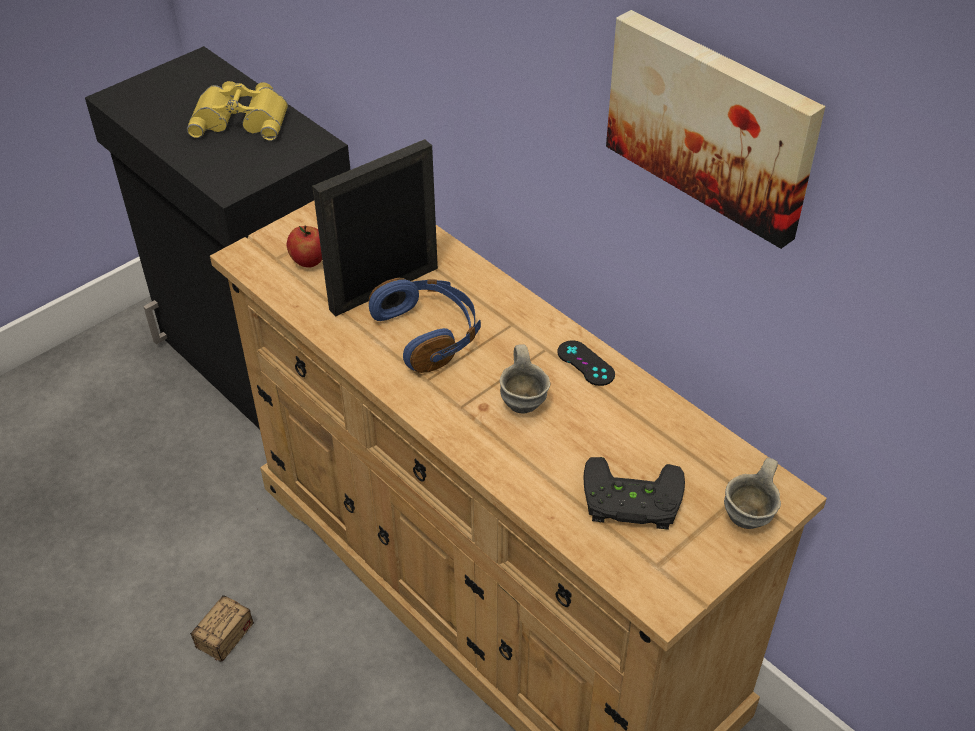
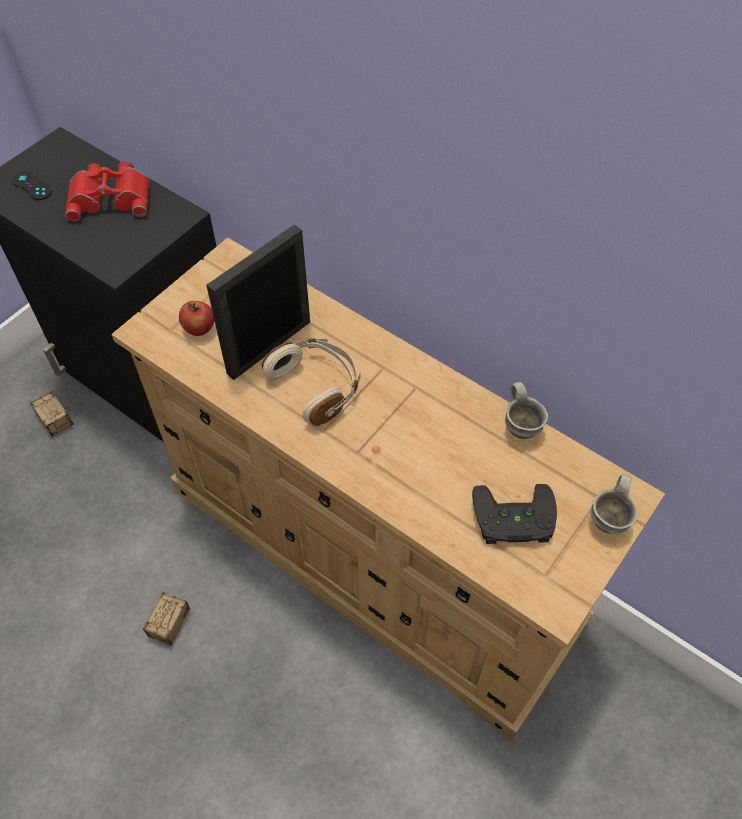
camera: 10 degrees left, 10 degrees up
yellow binoculars [187,81,288,141] -> red binoculars [65,161,150,222]
blue headphones [368,278,481,373] -> beige headphones [262,338,361,426]
grey mug [500,344,550,414] -> grey mug moved to [505,382,548,439]
black game controller [558,340,615,386] -> black game controller moved to [12,172,52,200]
picture [606,10,825,249] -> none
none -> storage box [30,391,74,437]

